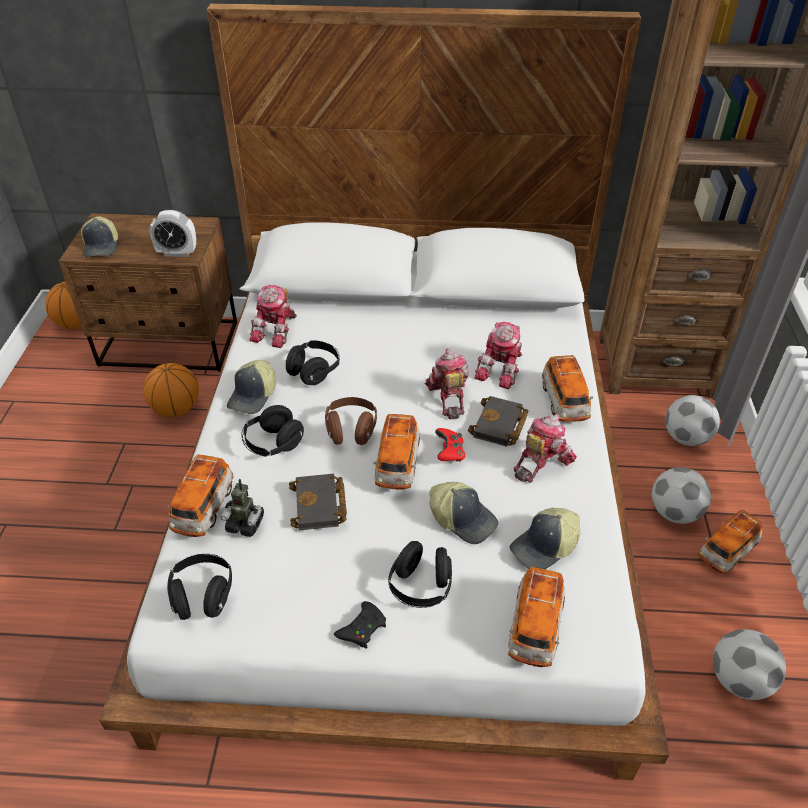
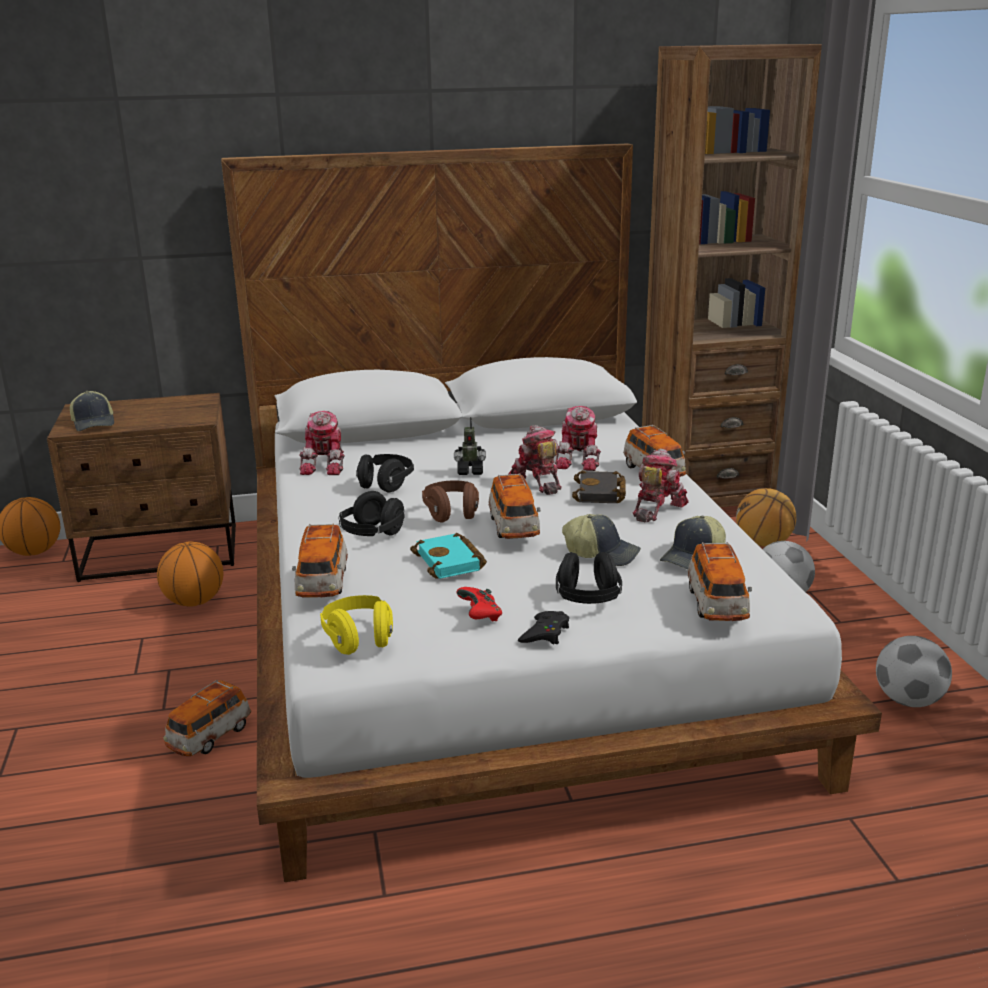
camera: 15 degrees left, 20 degrees down
alarm clock [149,210,196,257] -> none
black headphones [167,554,232,620] -> yellow headphones [320,595,393,655]
toy robot [220,479,264,537] -> toy robot moved to [454,417,486,475]
cap [226,360,276,414] -> none
black book [289,474,347,530] -> turquoise book [410,533,487,579]
red game controller [435,428,465,462] -> red game controller moved to [456,587,502,622]
football [665,395,720,446] -> basketball [736,488,796,547]
toy car [698,510,763,574] -> toy car moved to [164,680,252,756]

